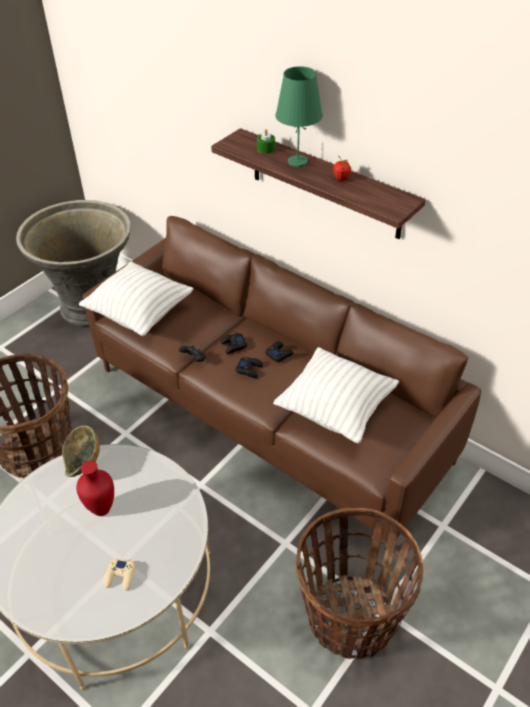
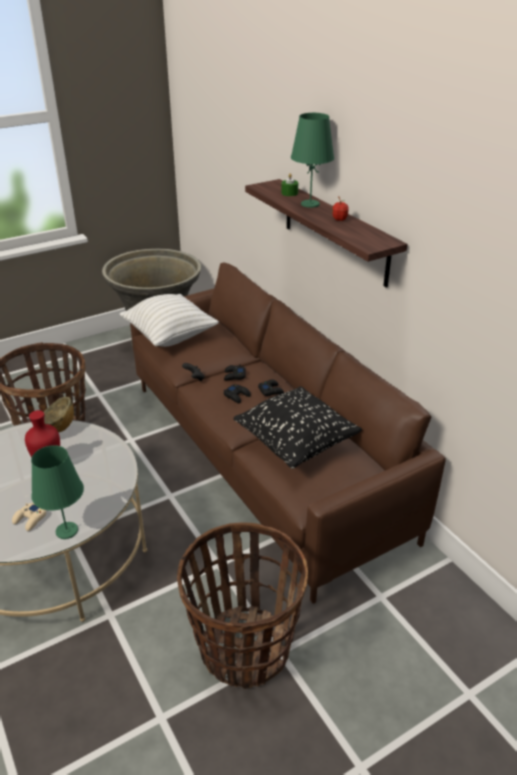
camera: 20 degrees right, 10 degrees down
white pillow [273,347,399,444] -> black pillow [233,386,362,469]
none -> green table lamp [31,445,84,539]

